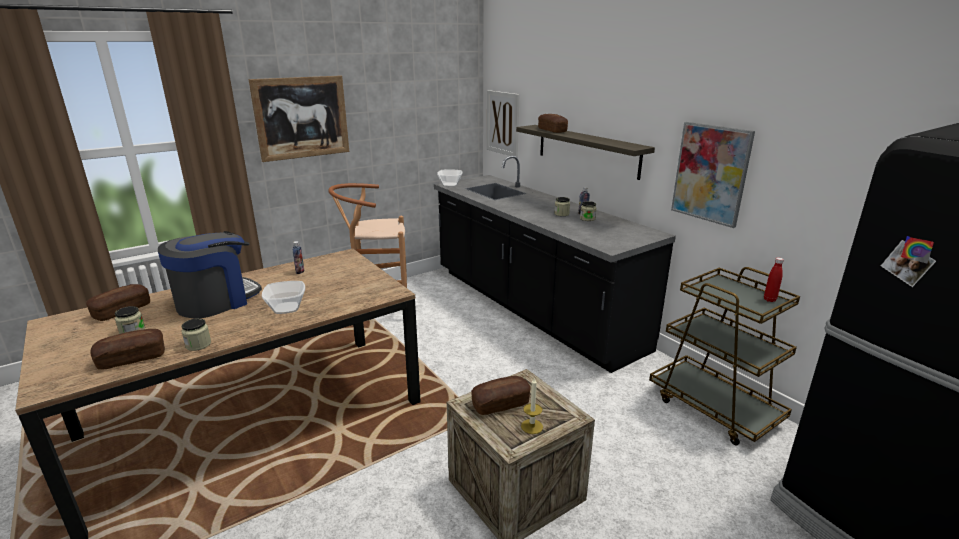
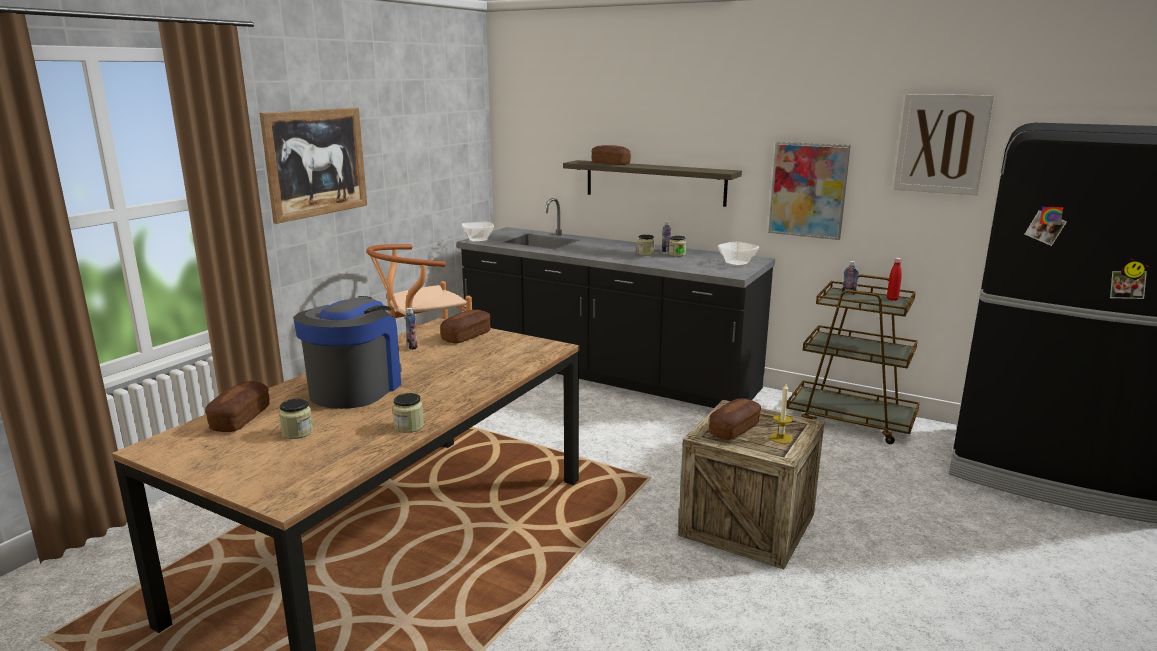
camera: 25 degrees left, 5 degrees down
bread [90,329,165,370] -> bread moved to [440,310,491,343]
bowl [262,281,305,314] -> bowl moved to [718,242,759,267]
picture [487,90,519,157] -> picture moved to [893,94,994,196]
none -> bottle [842,261,859,295]

